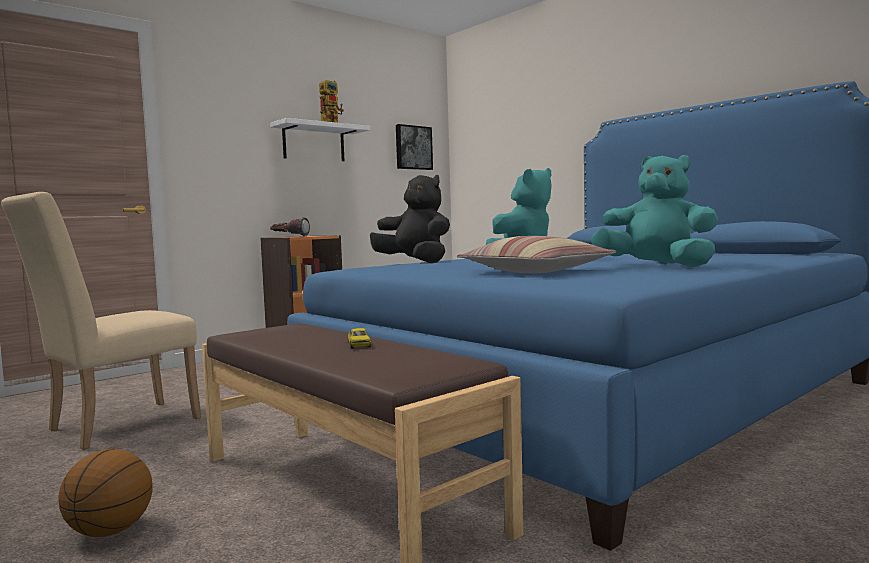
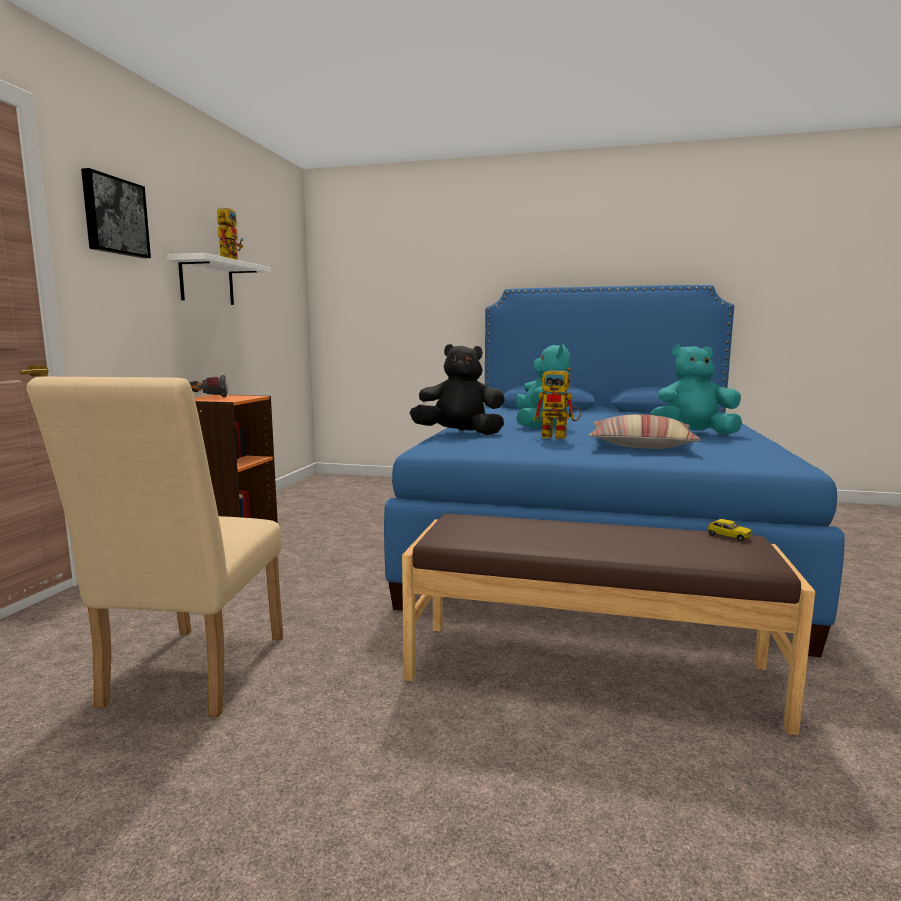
camera: 35 degrees left, 5 degrees up
basketball [58,449,153,537] -> none
toy car [348,328,371,349] -> toy car moved to [708,519,753,541]
picture [396,124,433,170] -> picture moved to [81,168,151,258]
none -> toy robot [533,367,581,439]

